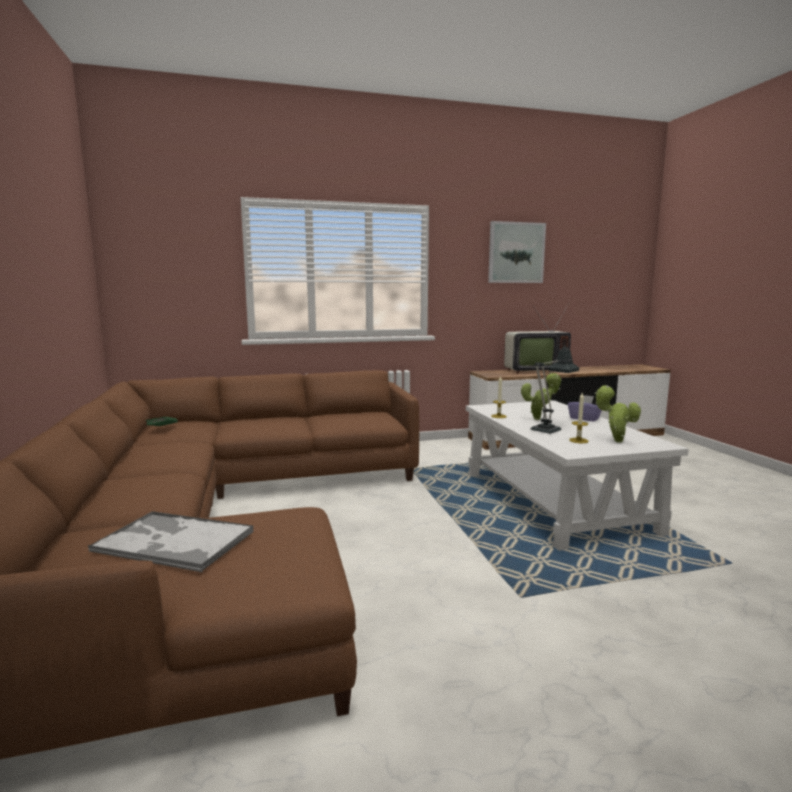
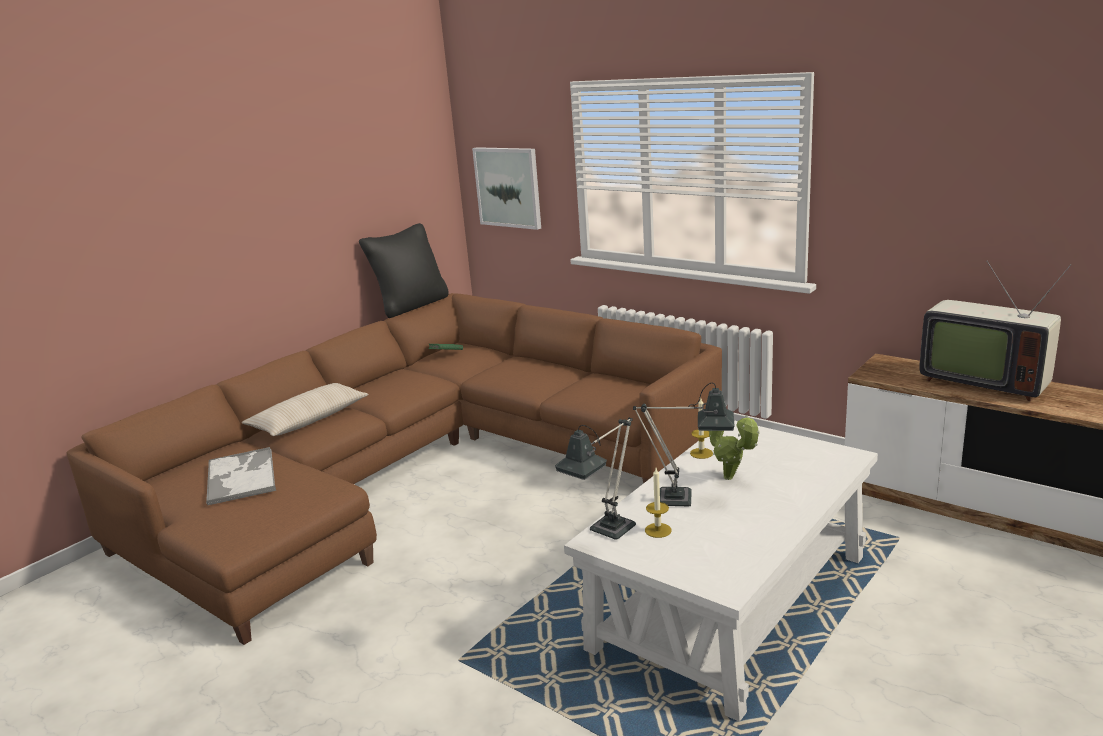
camera: 55 degrees right, 10 degrees up
picture [488,221,546,283] -> picture moved to [472,147,541,230]
purple tissue box [568,395,602,422] -> none
potted plant [595,385,641,443] -> none
none -> beige pillow [242,383,369,436]
none -> black pillow [359,223,449,318]
none -> table lamp [555,417,636,540]

